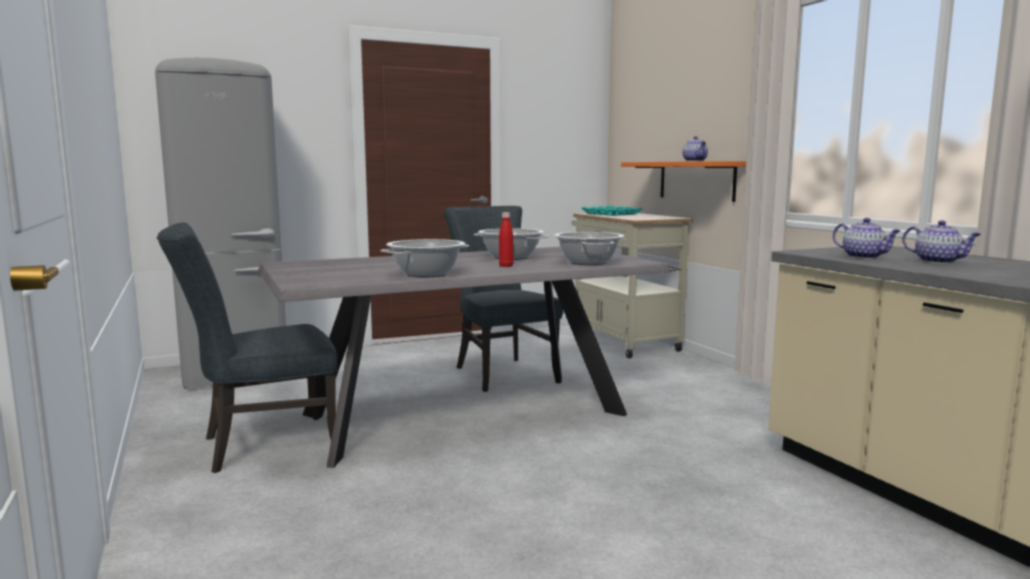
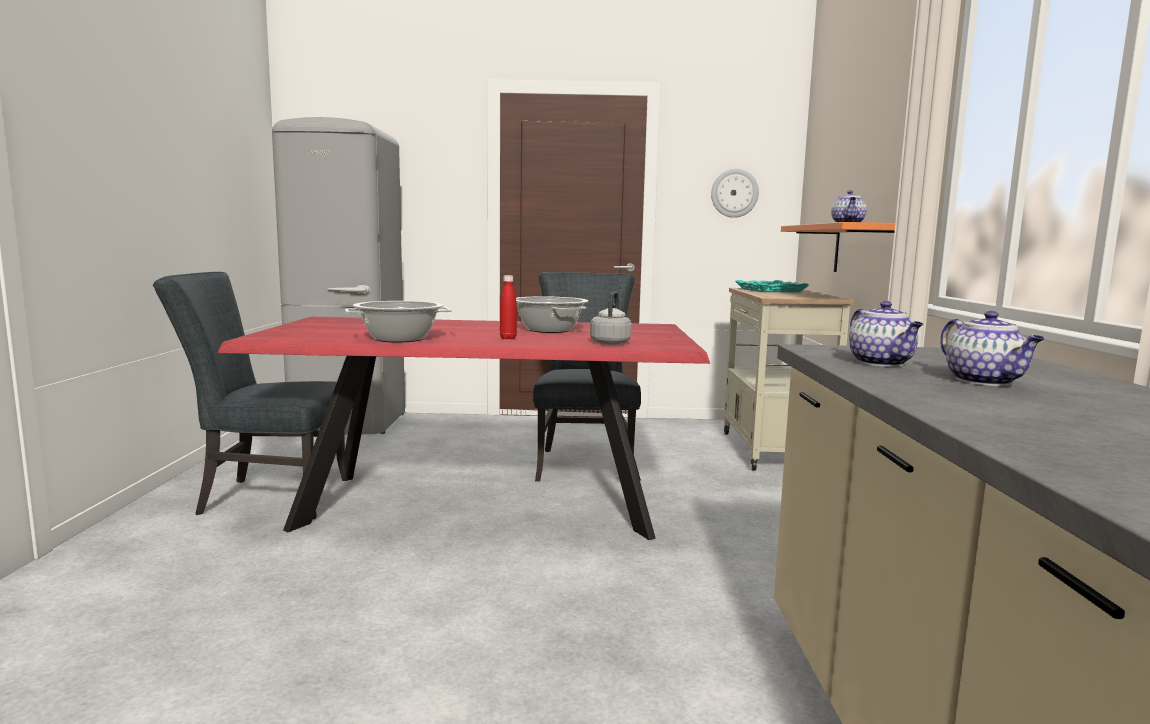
camera: 25 degrees right, 0 degrees up
grey dining table [258,247,671,468] -> red dining table [217,317,710,540]
cooking pot [554,232,624,265] -> grey kettle [590,292,632,345]
none -> wall clock [711,169,759,218]

